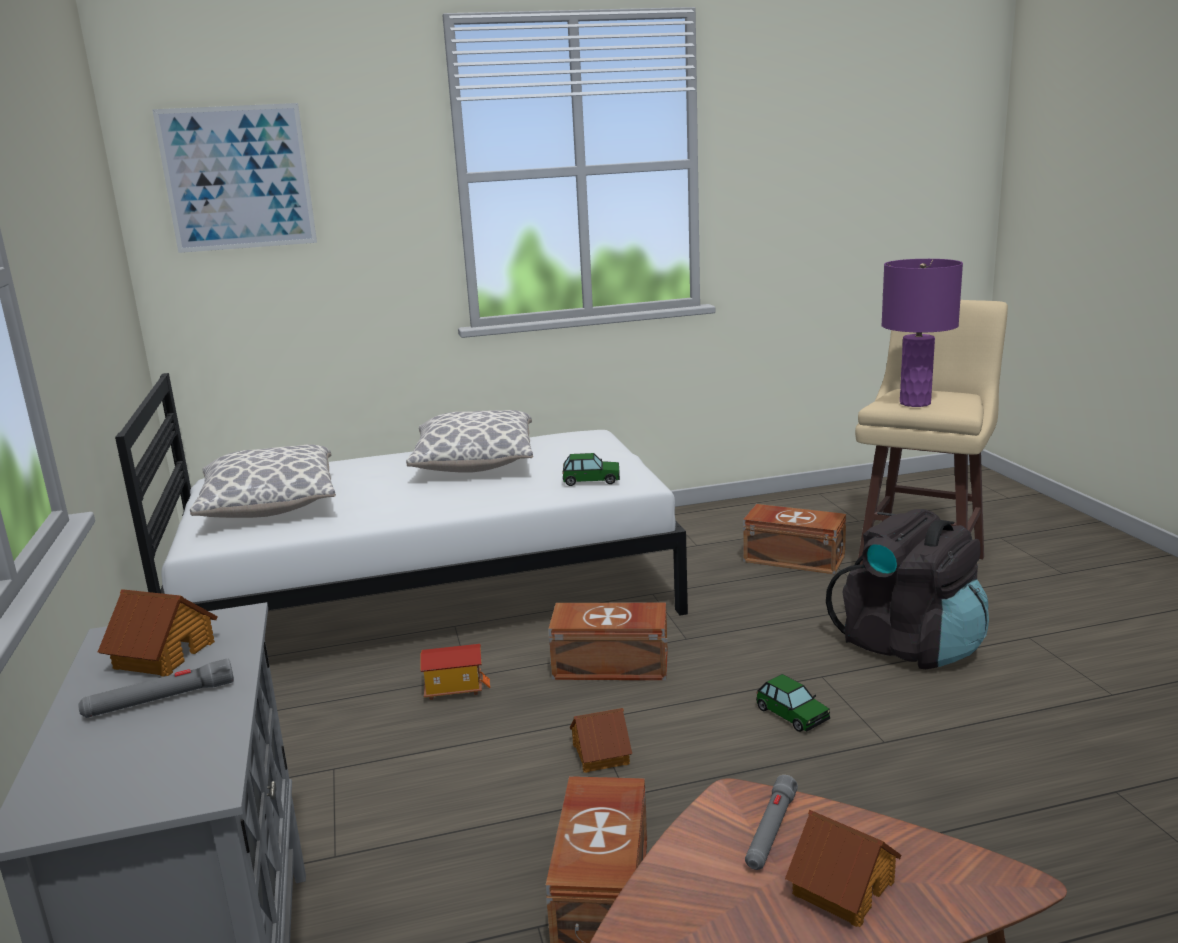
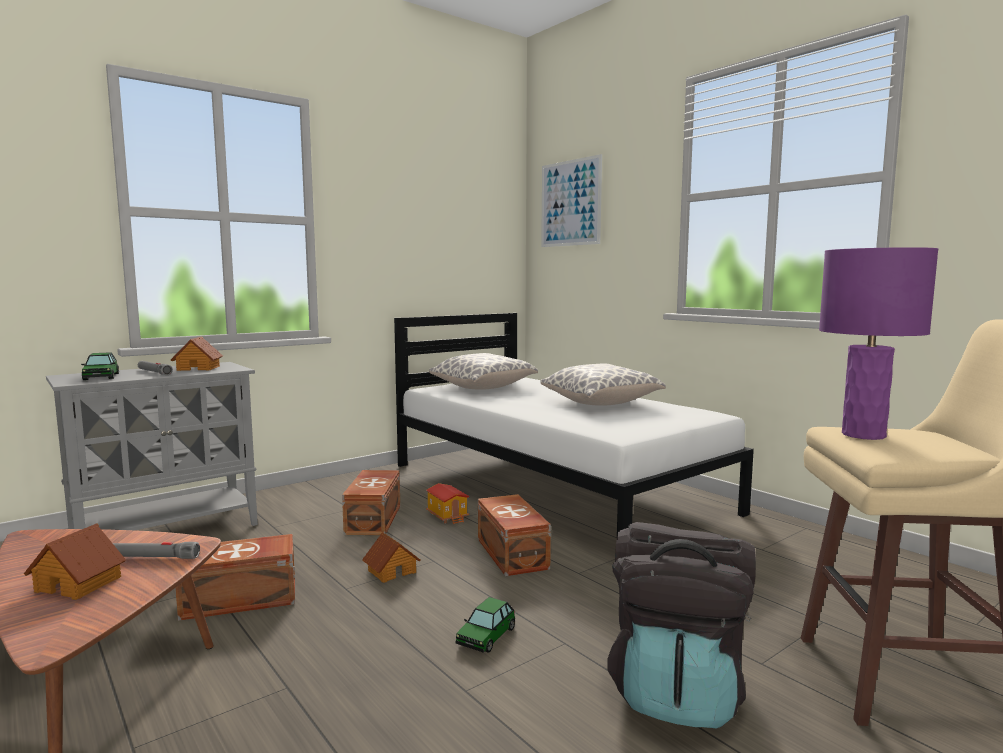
camera: 65 degrees right, 10 degrees down
toy car [562,453,620,486] -> toy car moved to [81,352,119,380]
brown storage box [743,504,846,574] -> brown storage box moved to [342,470,400,535]

